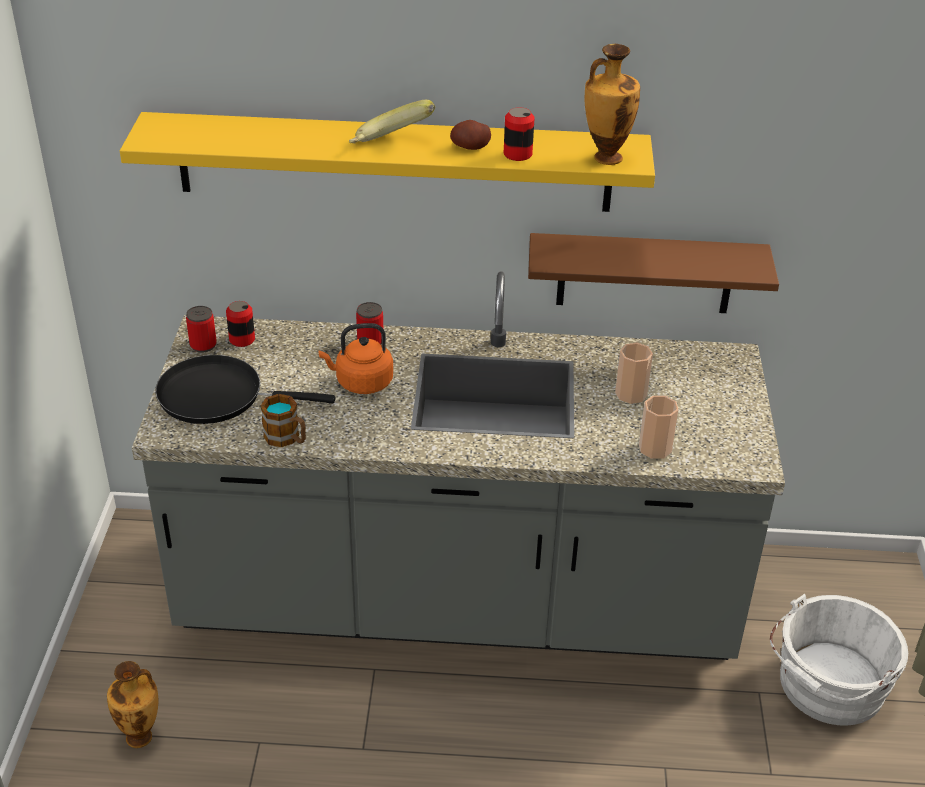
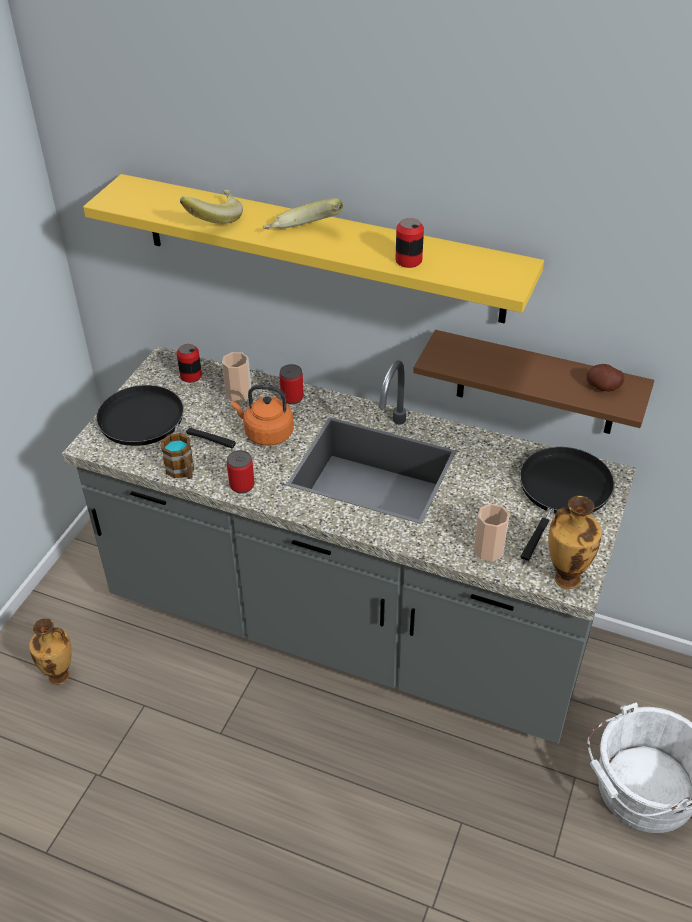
camera: 20 degrees right, 5 degrees up
can [186,306,217,353] -> can moved to [227,450,254,493]
potato [450,120,491,150] -> potato moved to [586,364,624,391]
vase [585,44,640,165] -> vase moved to [548,496,602,589]
cup [615,342,653,404] -> cup moved to [222,352,251,402]
none -> banana [180,190,243,224]
none -> black frying pan [520,447,615,561]

